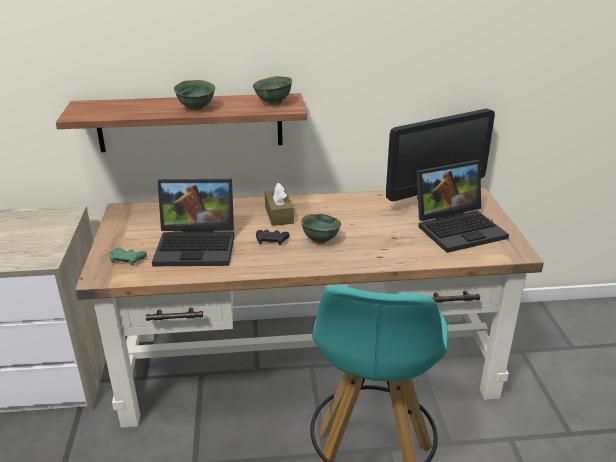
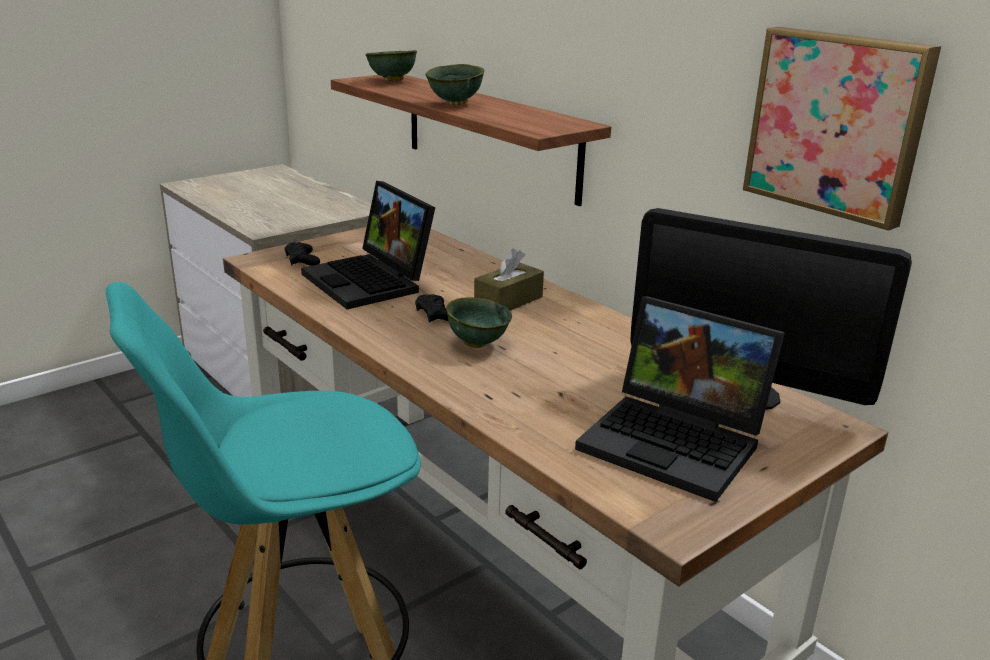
camera: 55 degrees right, 5 degrees down
green game controller [109,248,147,266] -> black game controller [284,242,320,266]
green bowl [253,76,292,105] -> green bowl moved to [365,50,417,81]
none -> picture [743,27,941,231]

